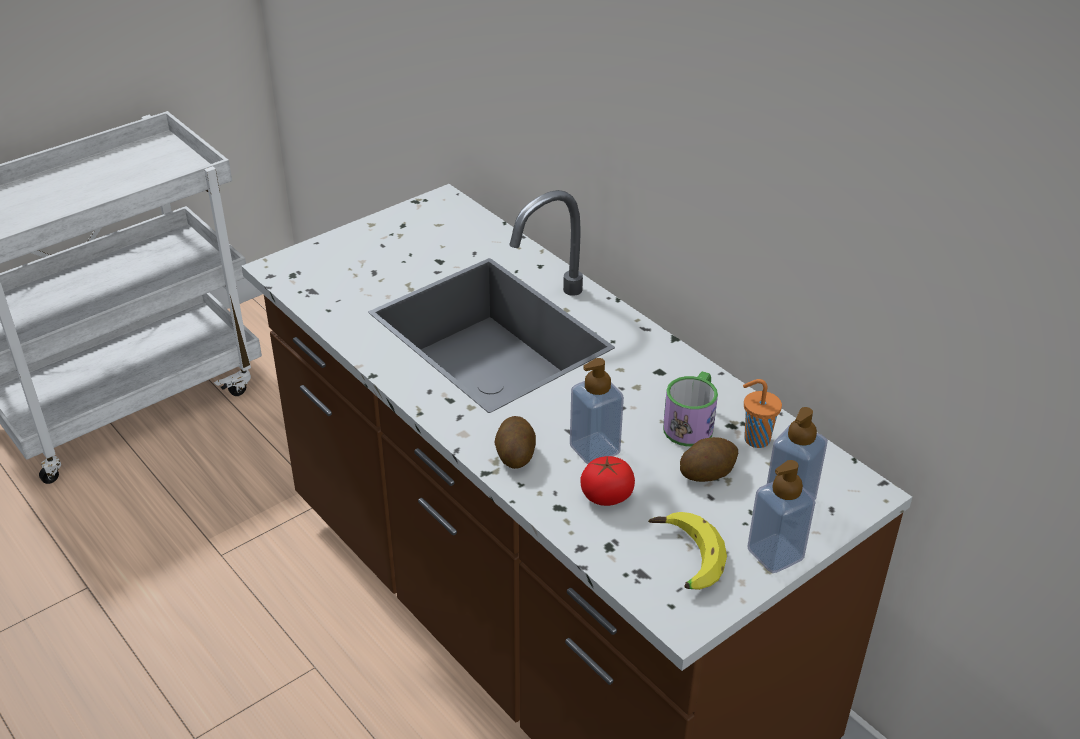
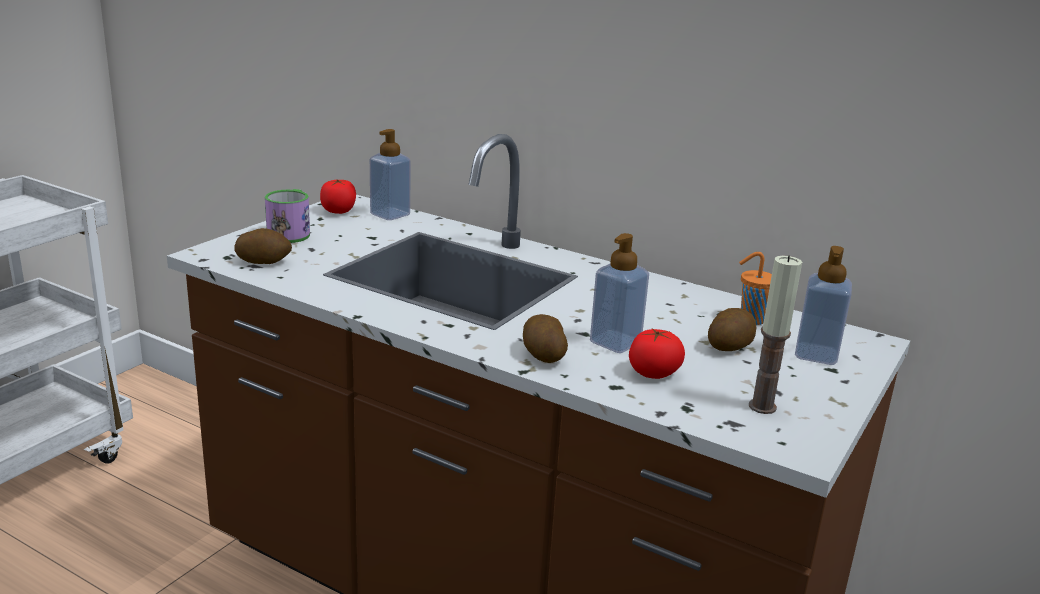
camera: 20 degrees left, 15 degrees down
banana [648,512,727,590] -> candle [749,255,802,414]
mug [663,371,718,446] -> mug moved to [265,189,310,243]
soap dispenser [747,460,816,573] -> soap dispenser moved to [370,129,411,220]
none -> potato [234,228,292,264]
none -> tomato [320,179,356,214]

